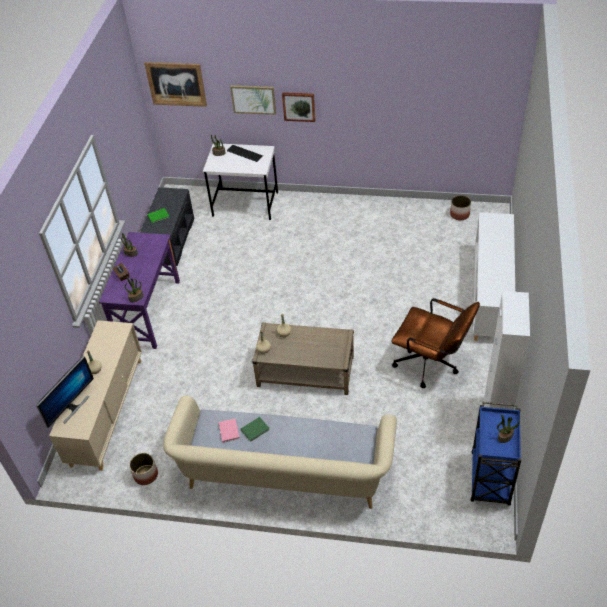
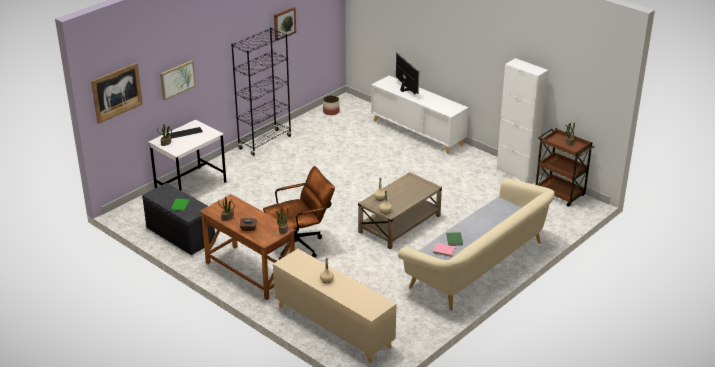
camera: 60 degrees left, 15 degrees down
monitor [36,356,94,428] -> monitor moved to [396,53,419,94]
purple desk [99,232,180,349] -> brown desk [199,194,296,300]
planter [129,453,158,485] -> none
picture [282,92,315,122] -> picture moved to [274,7,296,41]
brown office chair [392,298,480,388] -> brown office chair moved to [263,166,335,260]
blue cart [470,402,521,506] -> brown cart [536,128,595,207]
none -> black bookcase [231,28,291,156]

